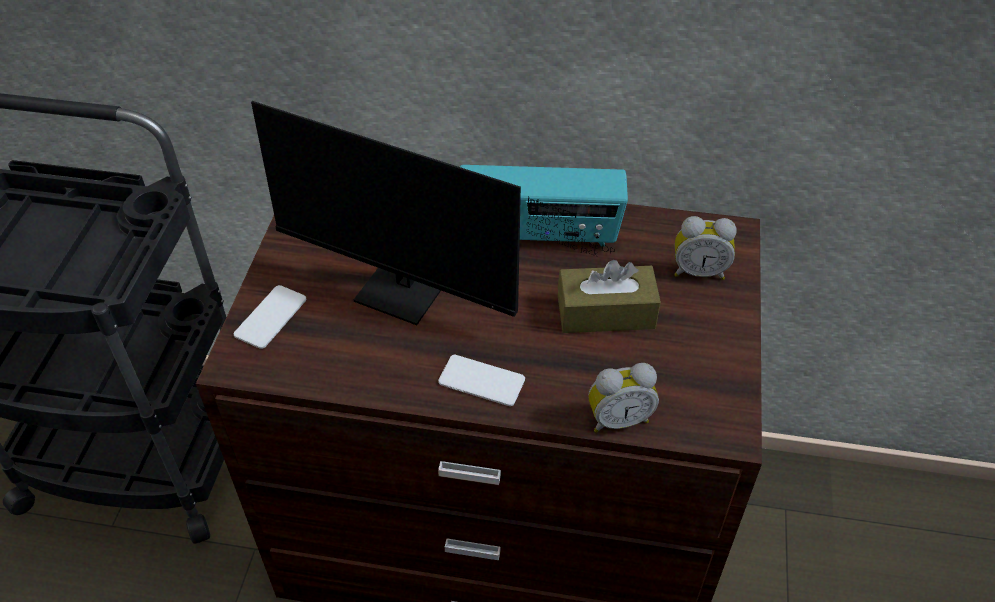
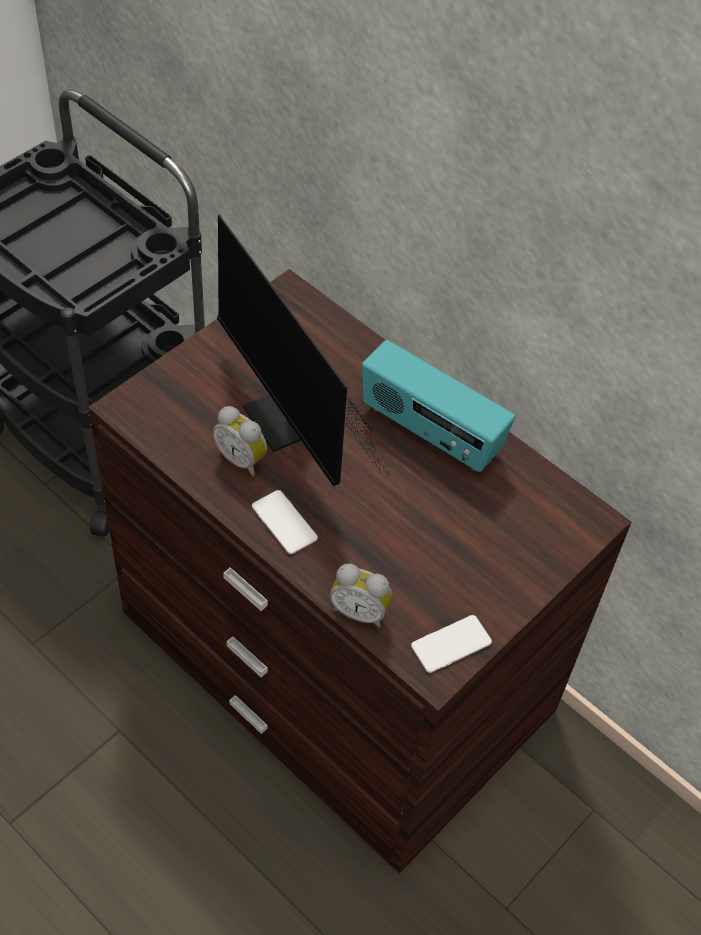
camera: 30 degrees right, 5 degrees up
phone [234,285,306,349] -> phone moved to [411,615,492,673]
brown tissue box [558,260,661,333] -> none
alarm clock [674,216,737,280] -> alarm clock moved to [213,406,267,476]

